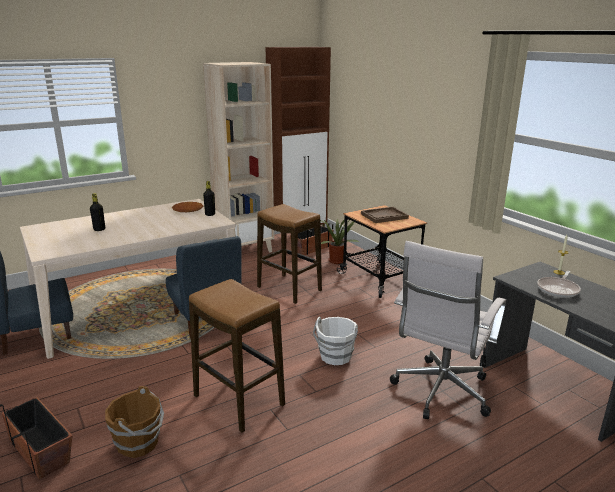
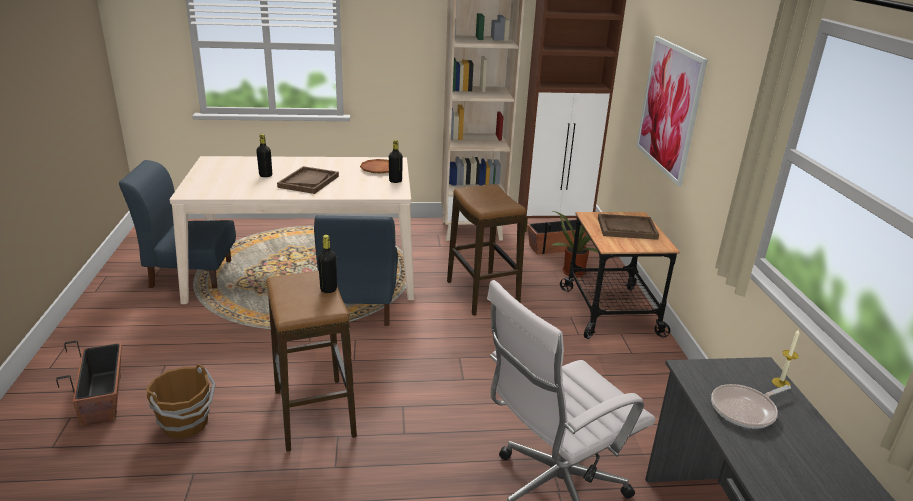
camera: 25 degrees right, 5 degrees up
white bucket [313,317,358,365] -> none
none -> brown tray [277,166,339,194]
none -> black bottle [318,235,337,293]
none -> picture [636,36,708,186]

